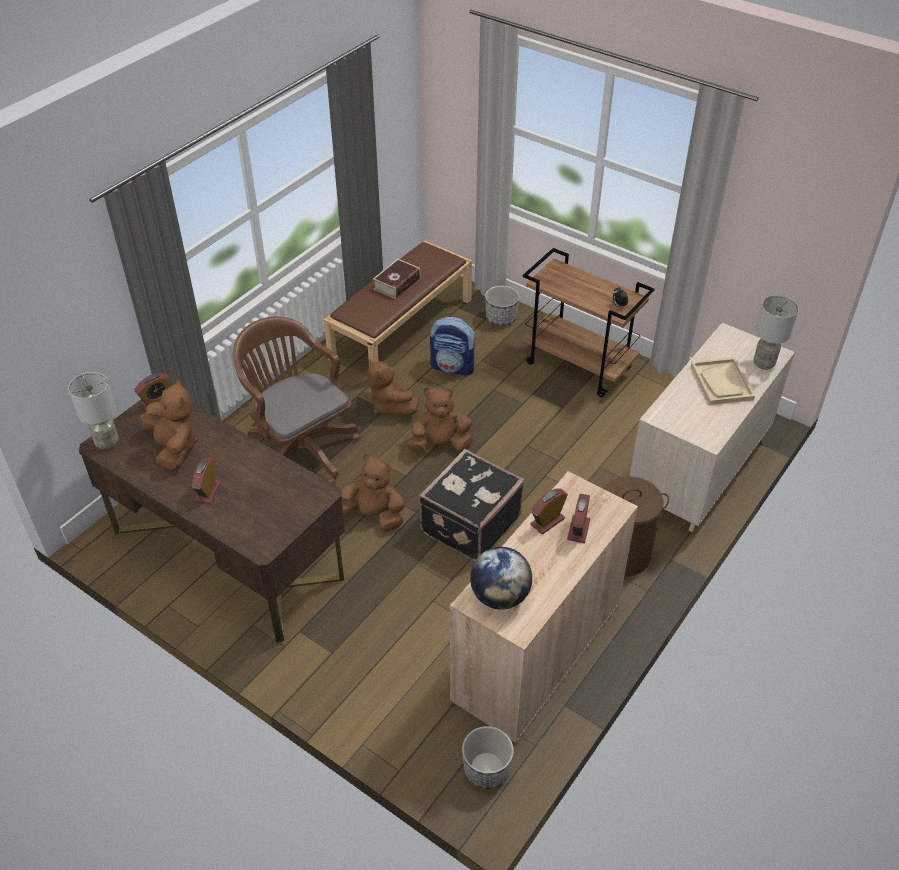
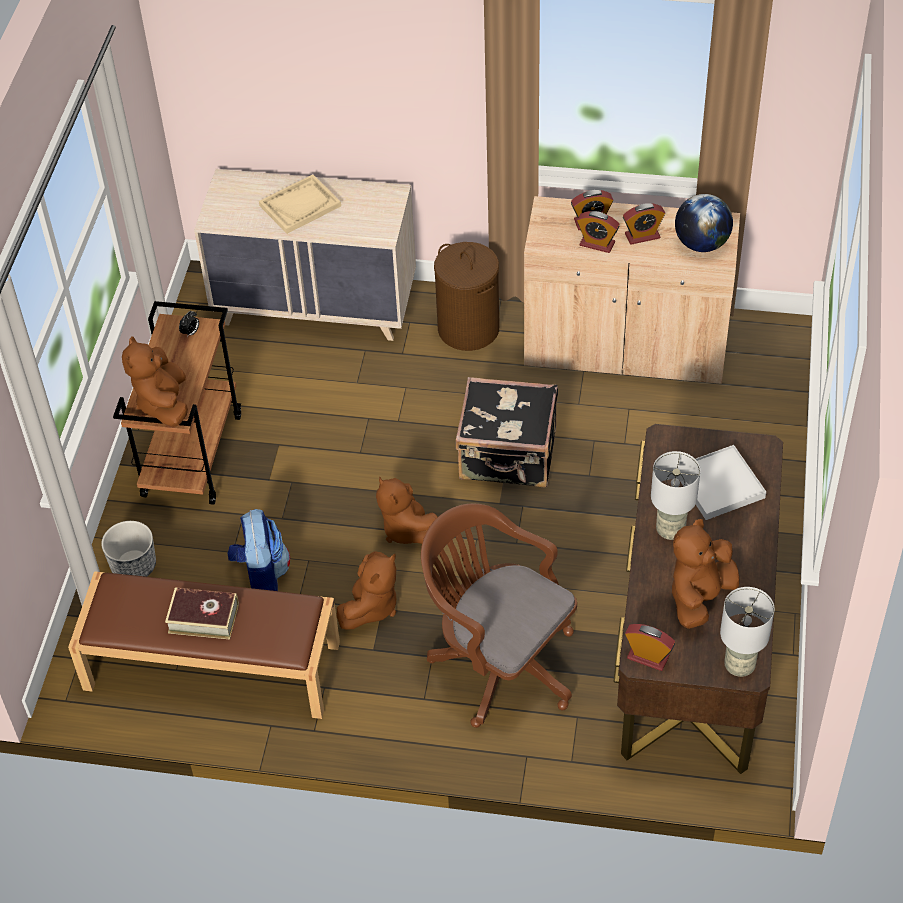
camera: 115 degrees left, 5 degrees up
alarm clock [192,458,221,504] -> alarm clock moved to [623,203,665,245]
brown office chair [233,316,360,484] -> brown office chair turned 105 degrees clockwise [421,503,577,728]
brown plush toy [341,454,405,531] -> brown plush toy moved to [122,336,188,427]
planter [462,726,514,789] -> none
grey table lamp [754,295,799,370] -> grey table lamp moved to [651,451,700,540]
none -> white tray [680,445,766,520]

